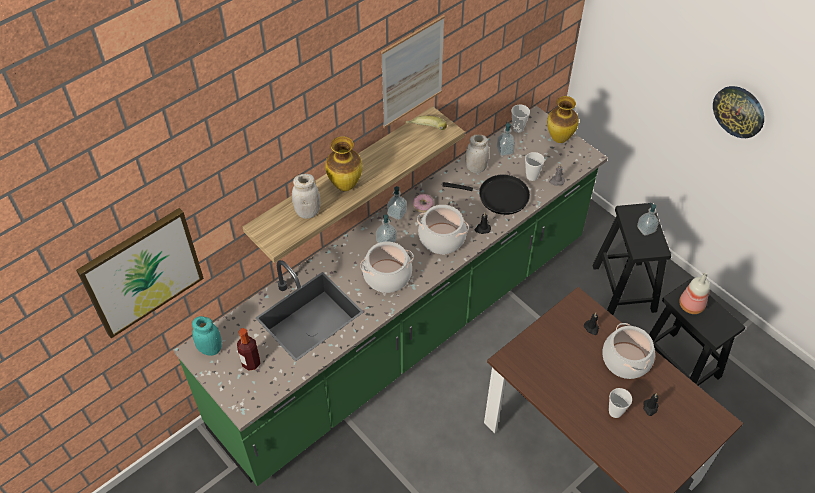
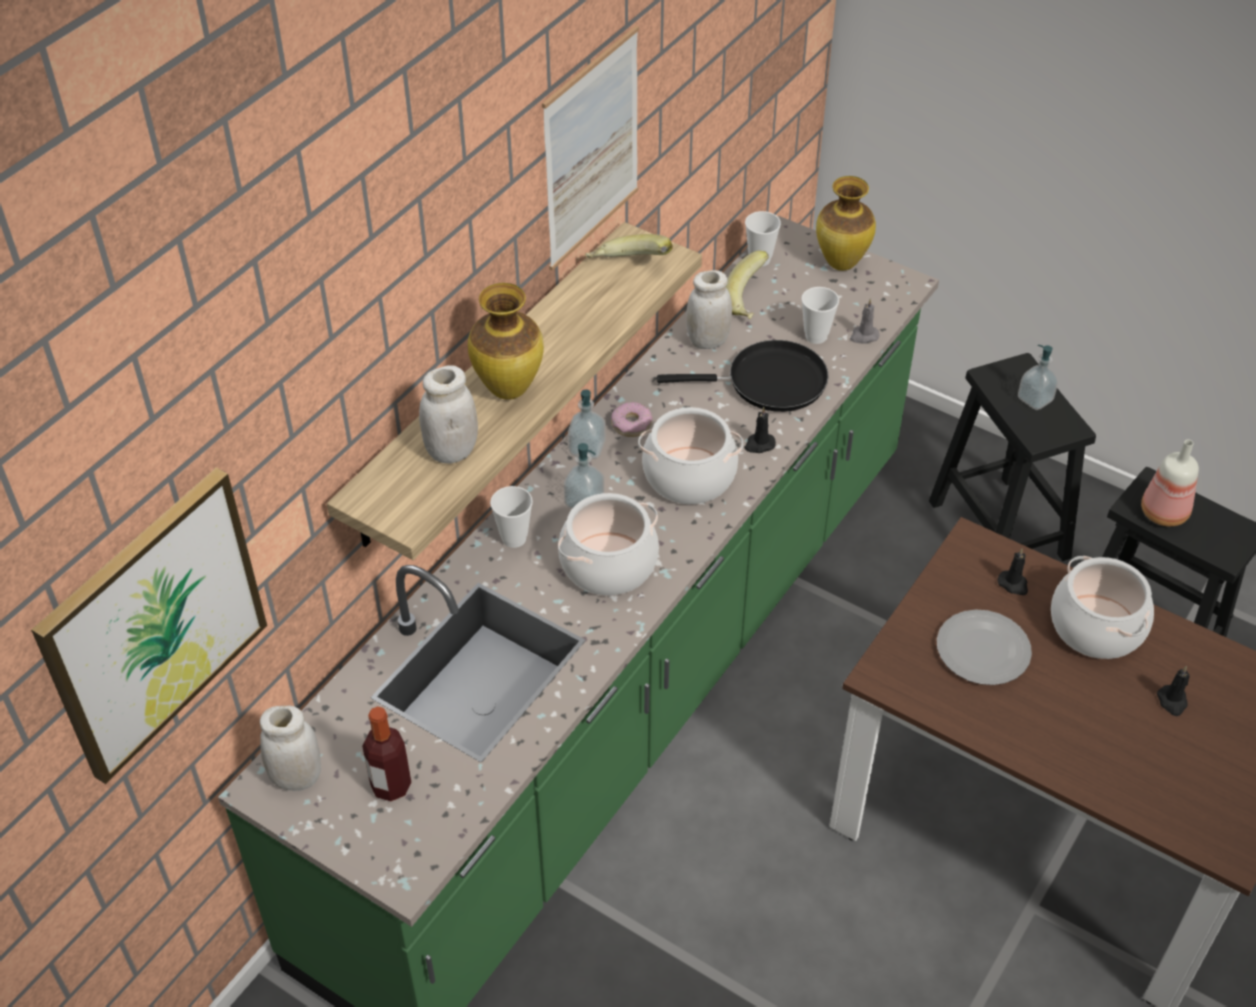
camera: 15 degrees left, 5 degrees down
turquoise jar [192,316,222,356] -> white jar [260,706,321,791]
soap dispenser [497,122,515,156] -> banana [725,251,769,319]
cup [609,388,632,418] -> cup moved to [490,486,533,548]
wall clock [713,86,764,138] -> none
none -> plate [937,609,1032,685]

